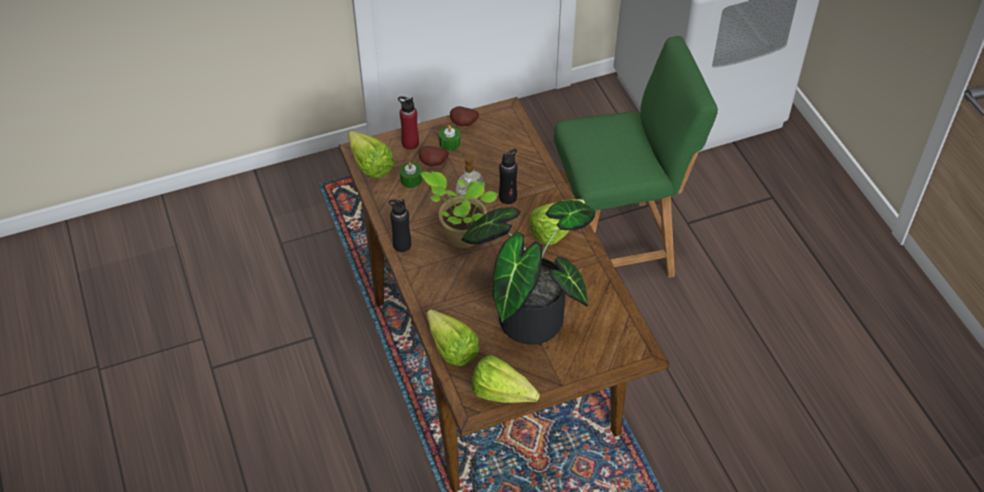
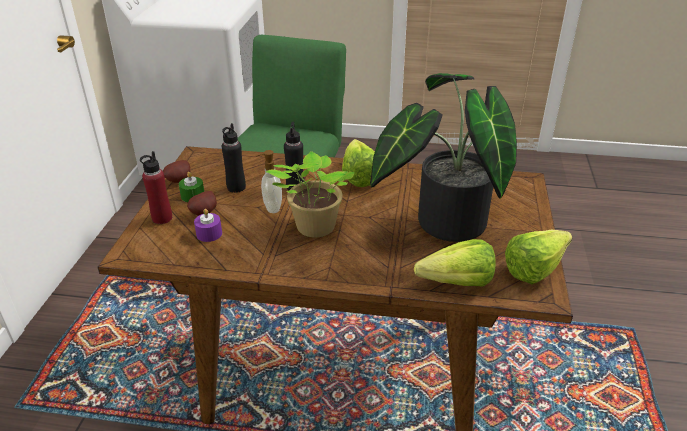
camera: 60 degrees left, 15 degrees down
lettuce [348,131,394,179] -> none
black bottle [388,199,411,252] -> black bottle moved to [222,123,246,193]
green candle [400,162,422,188] -> purple candle [194,209,222,242]

